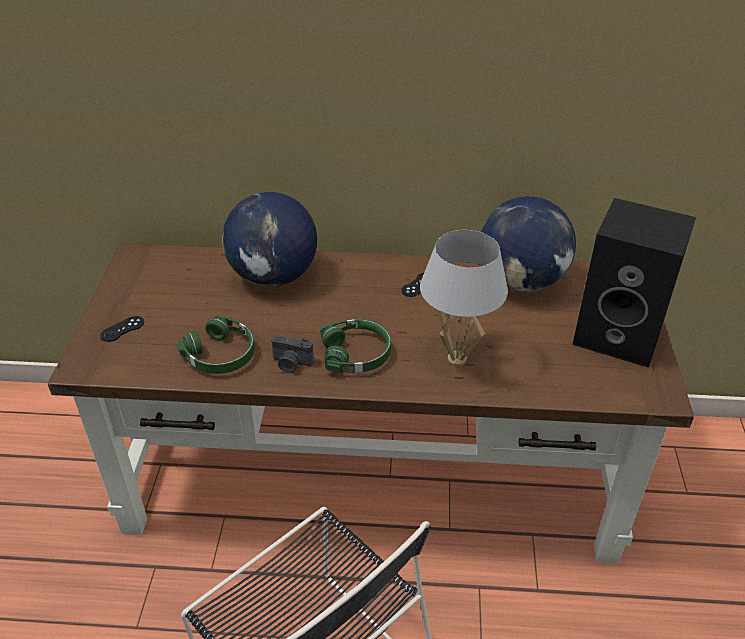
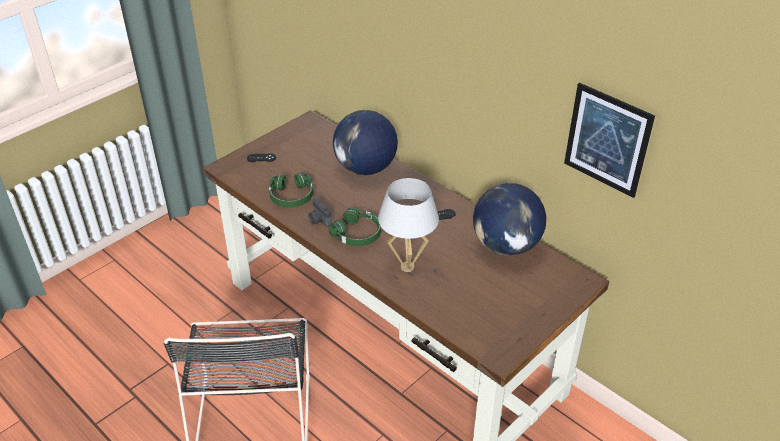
camera: 40 degrees right, 0 degrees up
black speaker [572,198,696,368] -> none
none -> picture [564,83,655,198]

